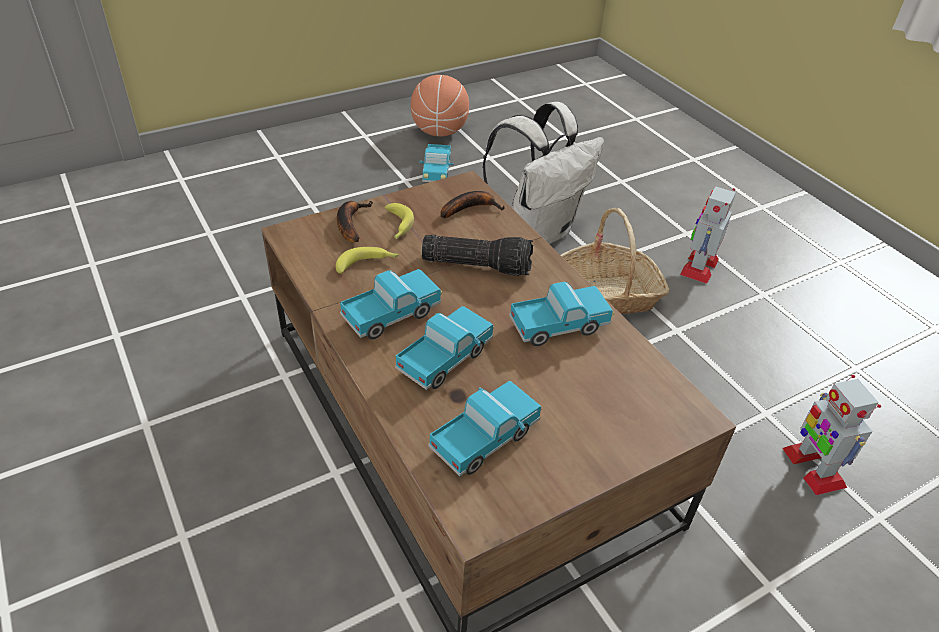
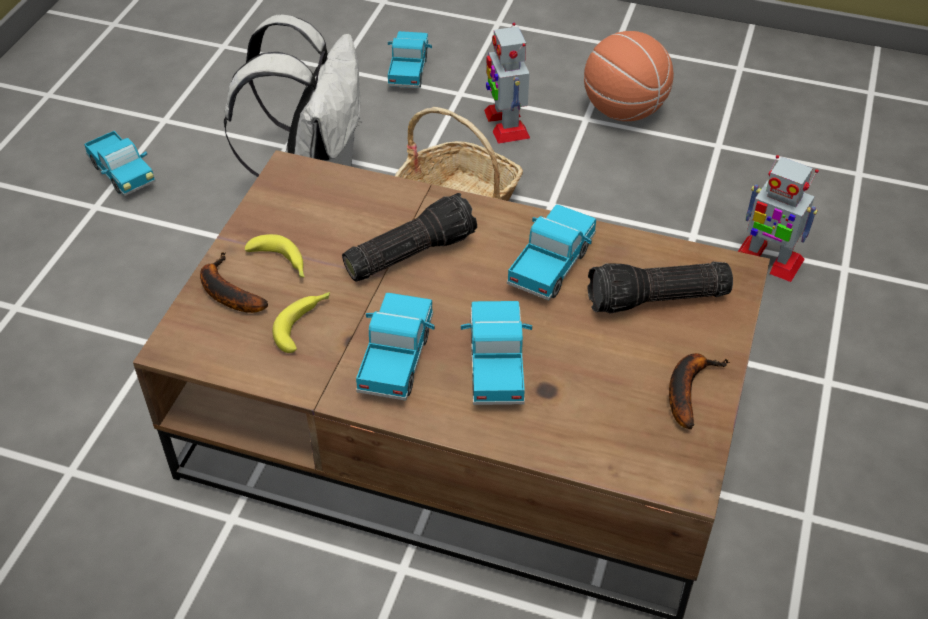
camera: 40 degrees left, 5 degrees up
basketball [411,75,469,136] -> basketball moved to [584,31,674,121]
toy truck [428,381,542,476] -> toy truck moved to [388,31,432,88]
banana [440,191,505,218] -> banana moved to [669,353,730,429]
none -> flashlight [588,262,733,314]

